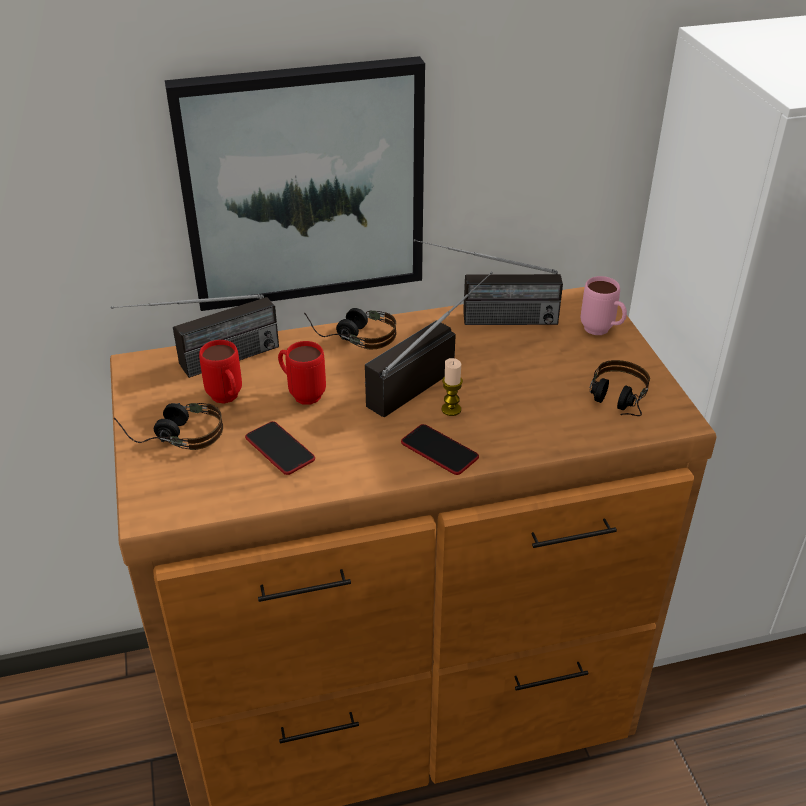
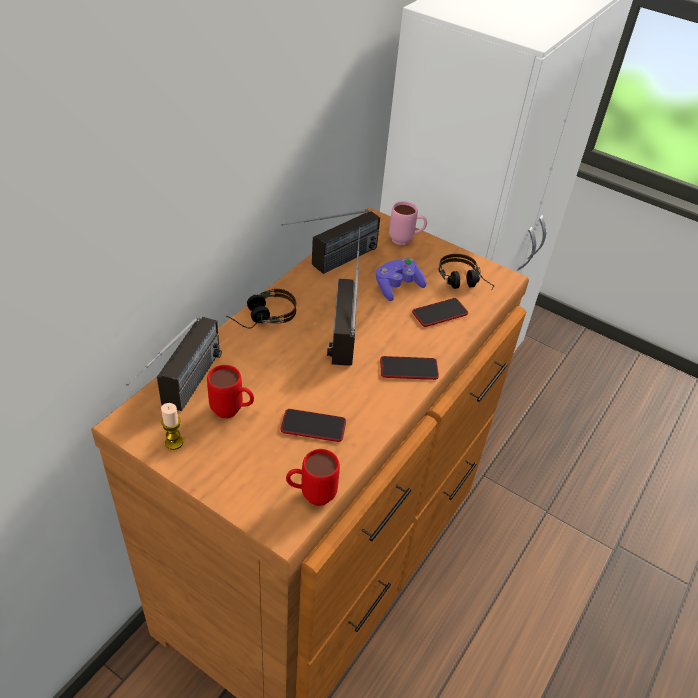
camera: 45 degrees left, 5 degrees up
headphones [114,403,223,450] -> none
picture [165,56,425,311] -> none
red mug [278,341,326,405] -> red mug moved to [286,449,340,506]
candle [442,358,463,416] -> candle moved to [161,403,183,450]
none -> purple game controller [376,258,427,301]
none -> phone [412,298,468,327]

